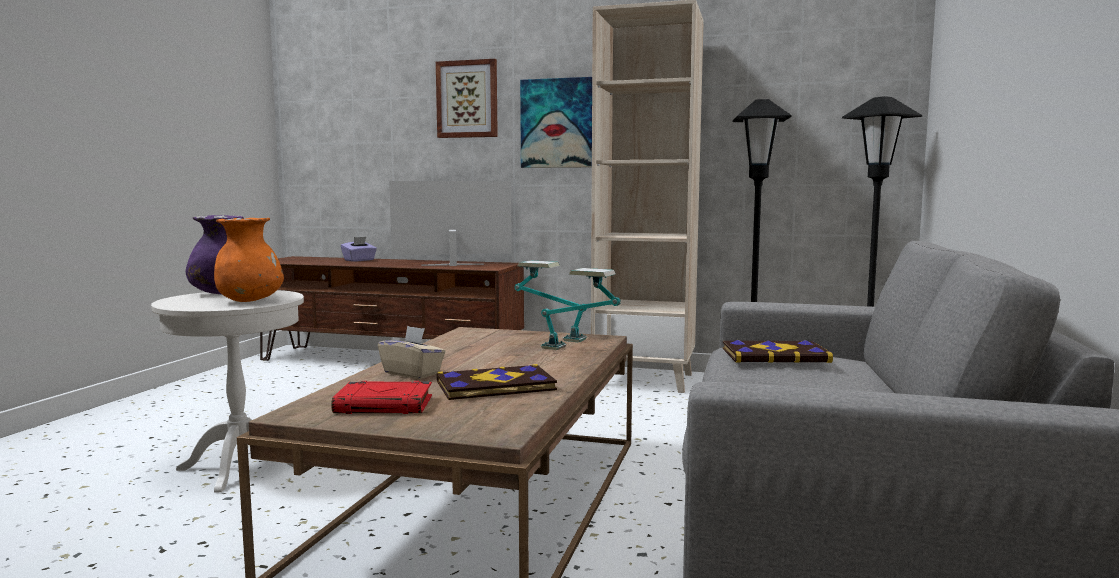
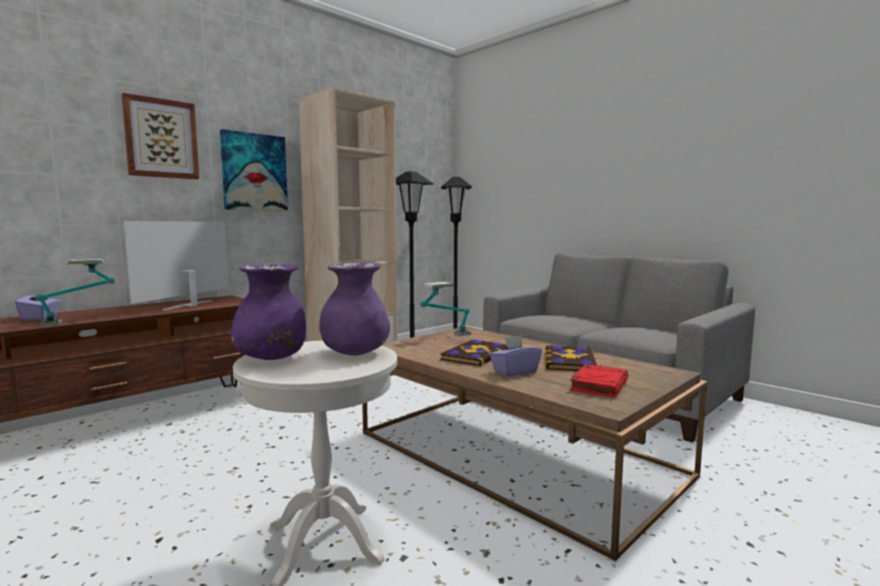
camera: 60 degrees left, 0 degrees up
orange vase [214,218,284,302] -> purple vase [319,262,390,355]
beige tissue box [378,326,446,379] -> purple tissue box [490,335,542,377]
table lamp [541,268,621,350] -> table lamp moved to [36,259,115,326]
book [723,340,833,363] -> book moved to [440,340,508,366]

